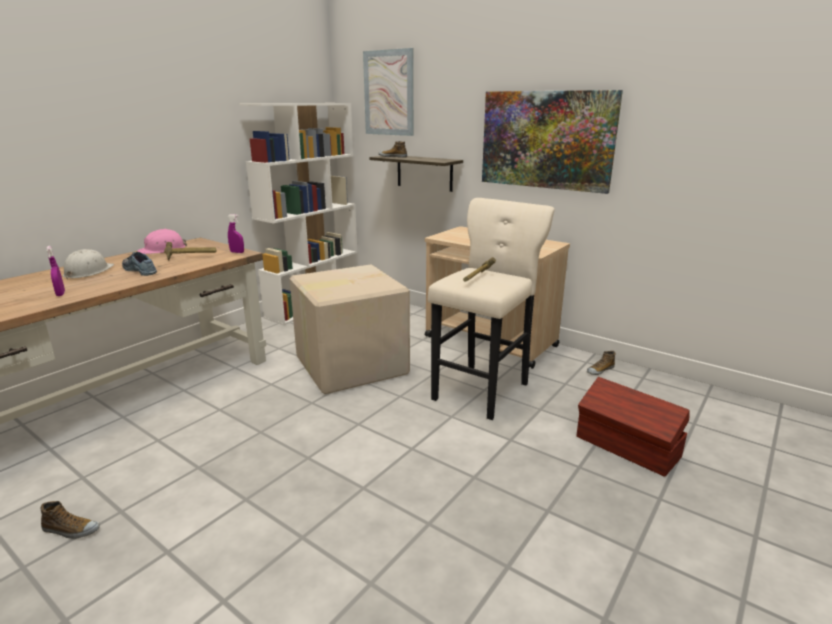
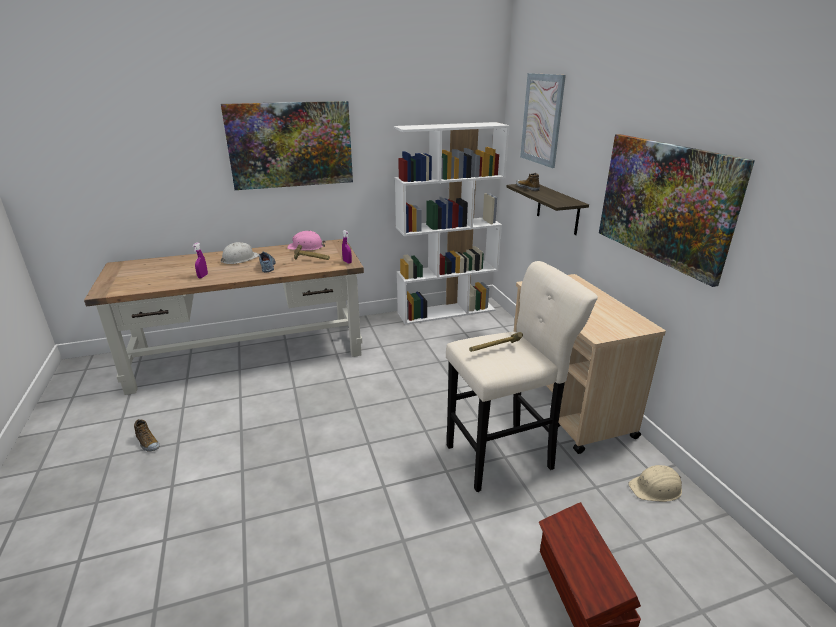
camera: 35 degrees right, 5 degrees up
cardboard box [290,264,410,394] -> none
shoe [587,351,616,375] -> beige hard hat [628,465,682,502]
none -> picture [221,101,353,190]

